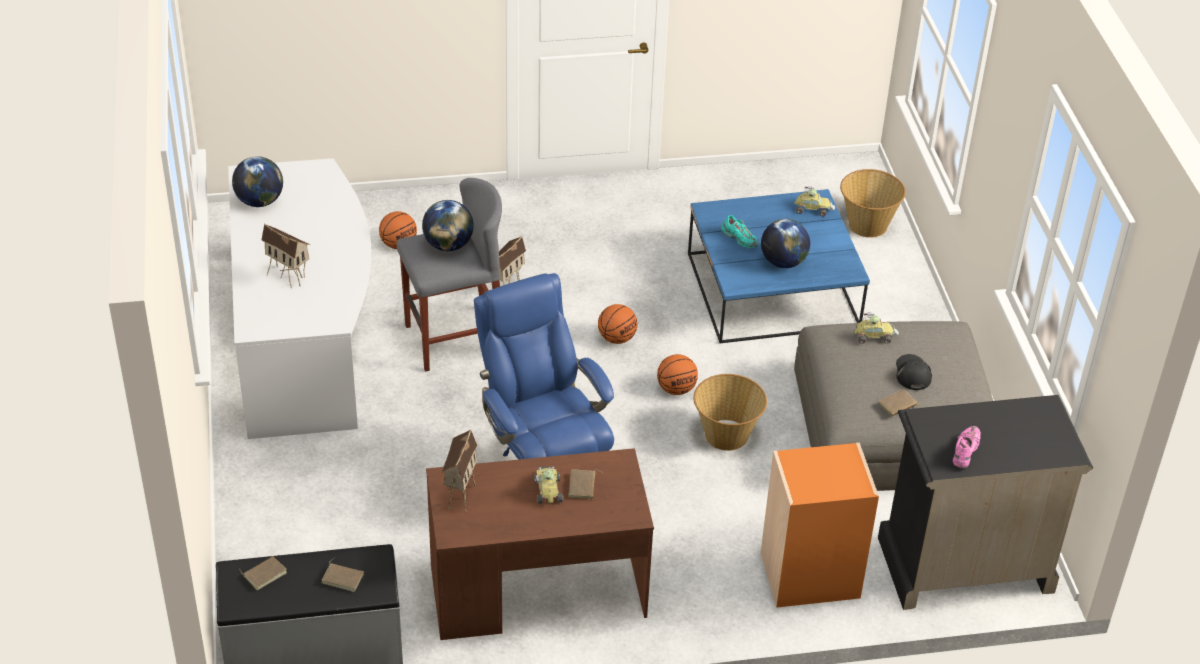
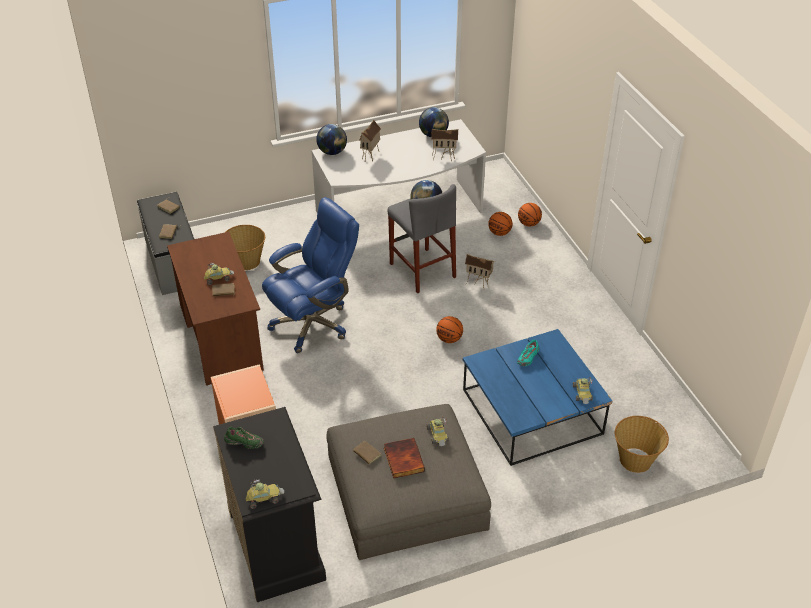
camera: 80 degrees right, 0 degrees up
toy house [441,429,477,512] -> toy house moved to [431,129,459,161]
basketball [657,354,698,395] -> basketball moved to [518,203,542,227]
basket [693,374,767,451] -> basket moved to [226,225,265,270]
globe [761,219,810,268] -> globe moved to [316,124,347,155]
black cap [896,354,932,390] -> book [384,438,425,478]
pink shoe [953,426,981,468] -> green shoe [224,427,264,449]
none -> toy car [246,480,284,509]

